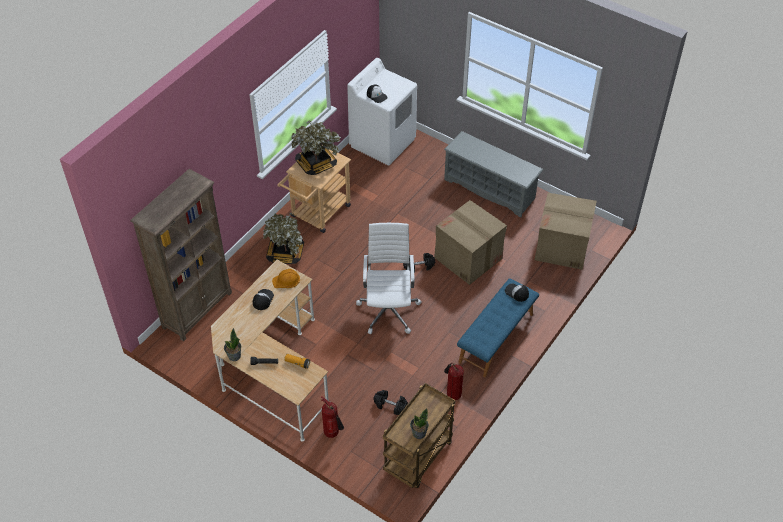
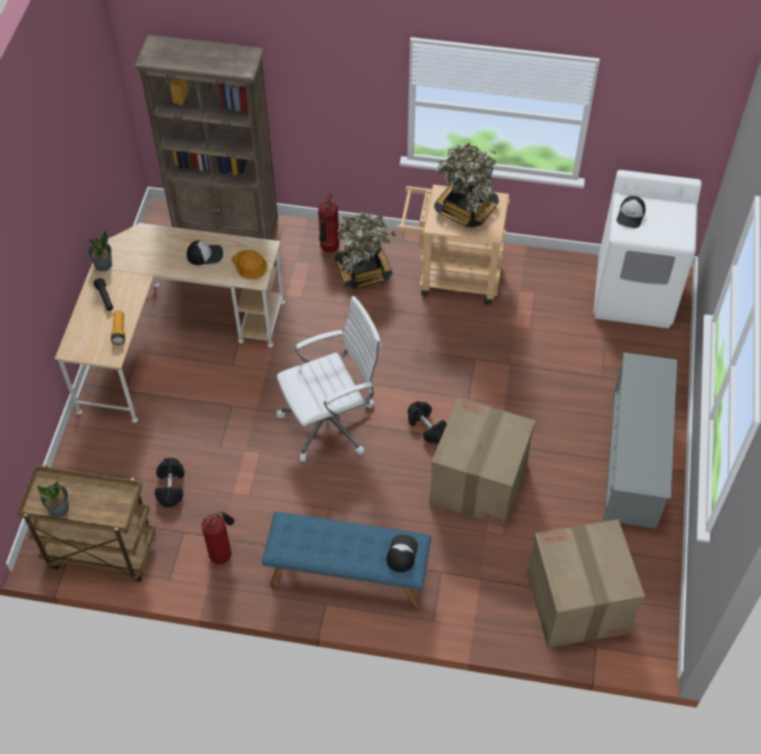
camera: 65 degrees right, 5 degrees up
fire extinguisher [321,397,344,438] -> fire extinguisher moved to [318,190,339,253]

